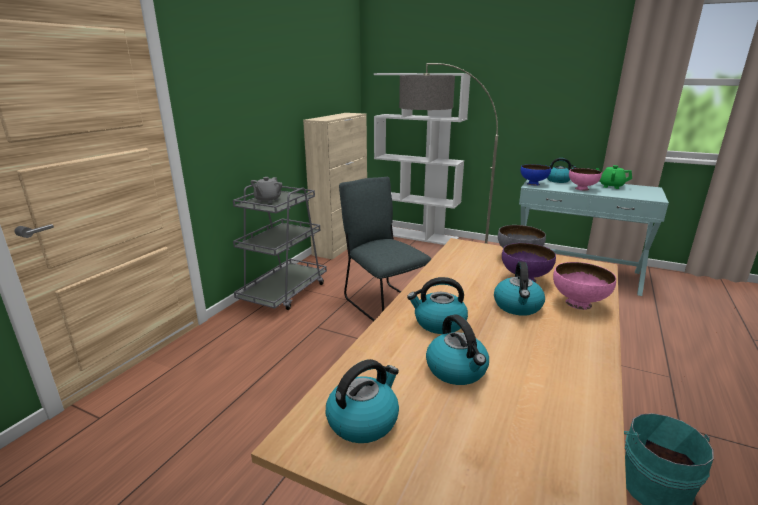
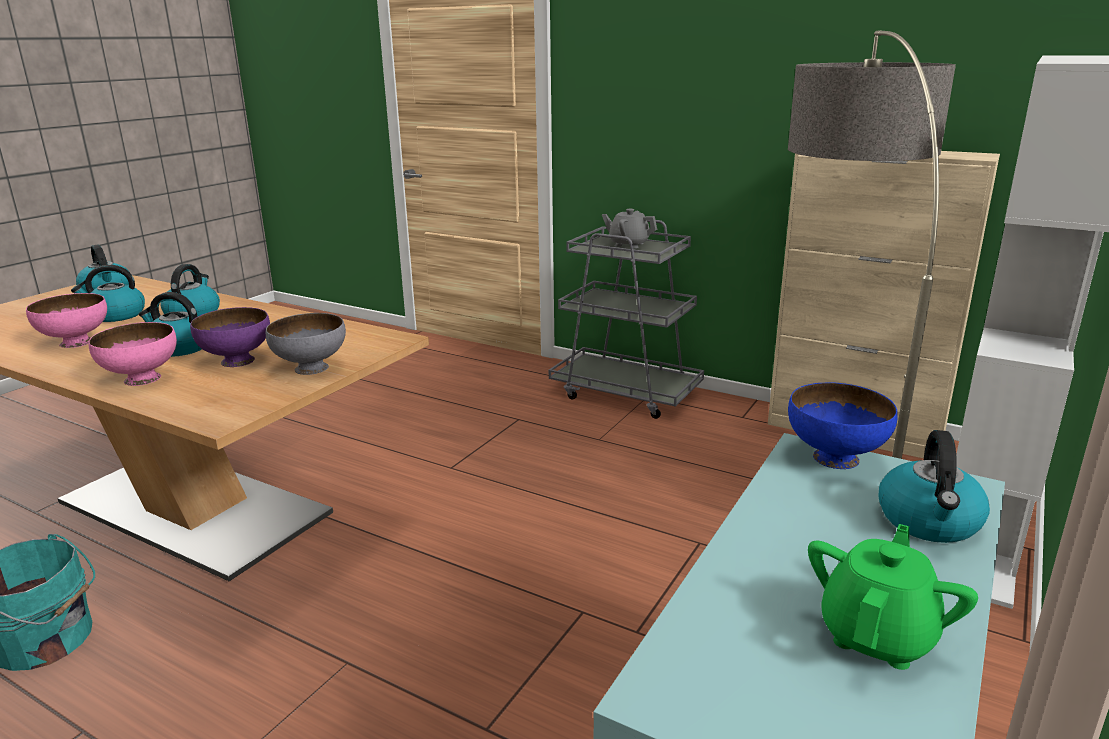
camera: 95 degrees right, 0 degrees up
grey chair [339,177,431,321] -> none
pink bowl [569,168,602,191] -> pink bowl moved to [26,293,107,348]

